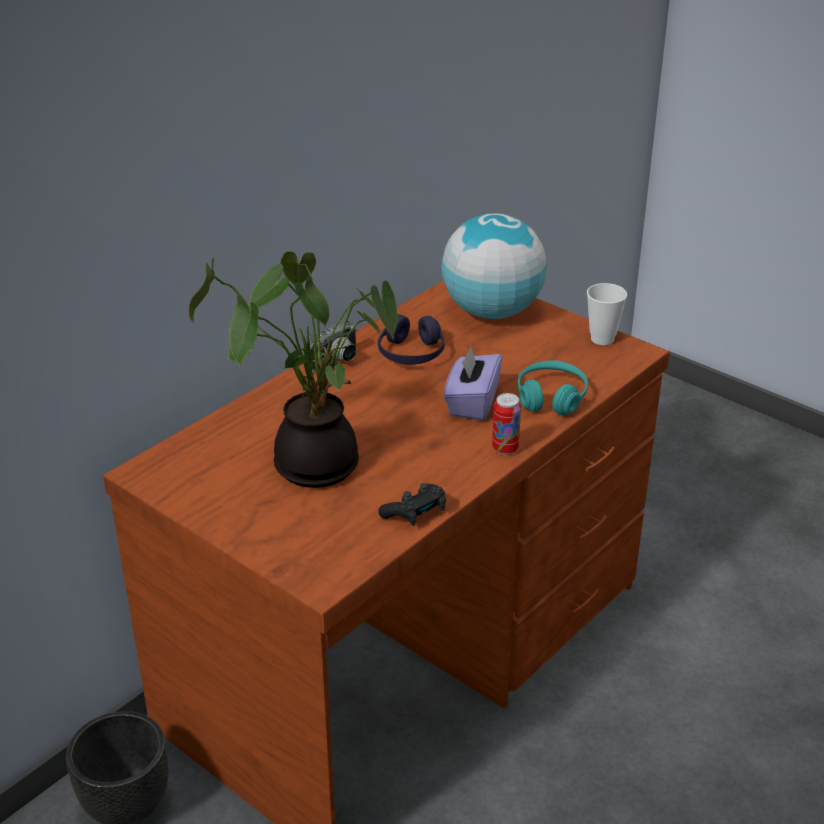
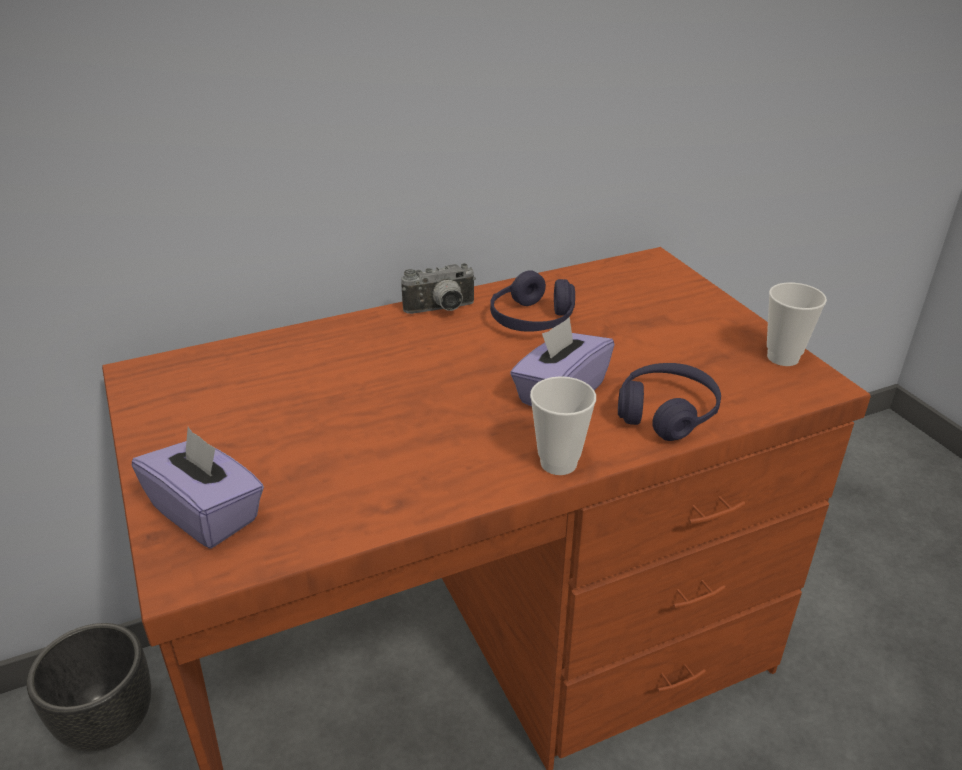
camera: 25 degrees right, 0 degrees up
potted plant [189,251,398,488] -> none
black game controller [378,483,446,526] -> none
globe [442,213,547,319] -> none
can [492,393,521,455] -> cup [530,376,596,475]
turquoise headphones [518,360,588,416] -> purple headphones [618,363,721,441]
none -> purple tissue box [132,427,264,548]

